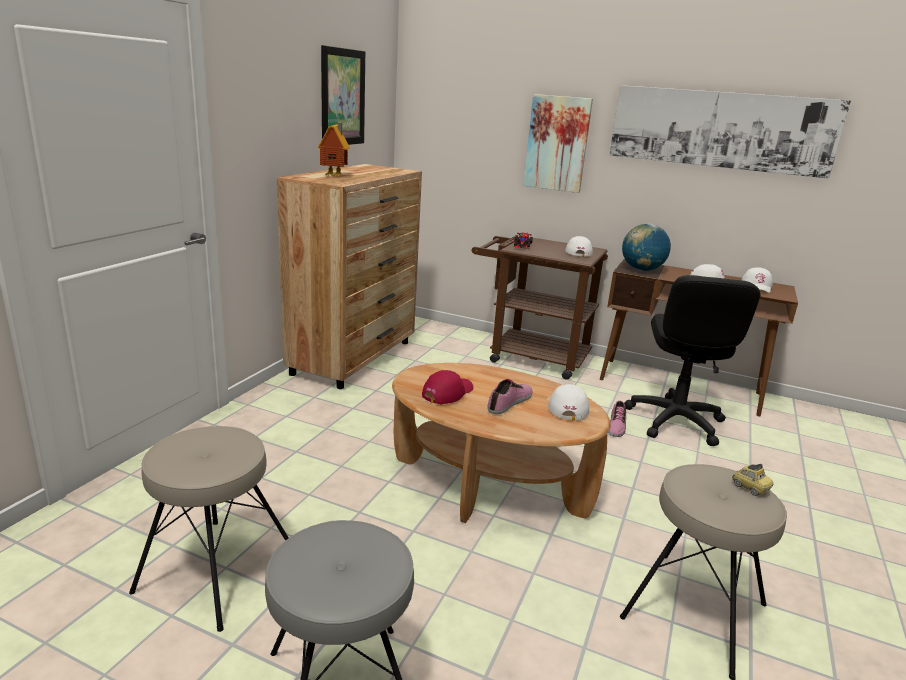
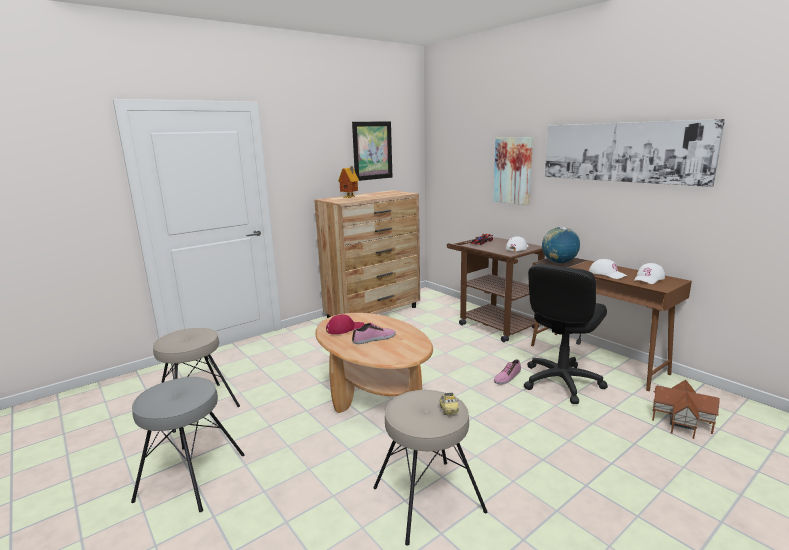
camera: 30 degrees right, 5 degrees down
white cap [548,384,589,420] -> none
none -> toy house [652,380,720,439]

